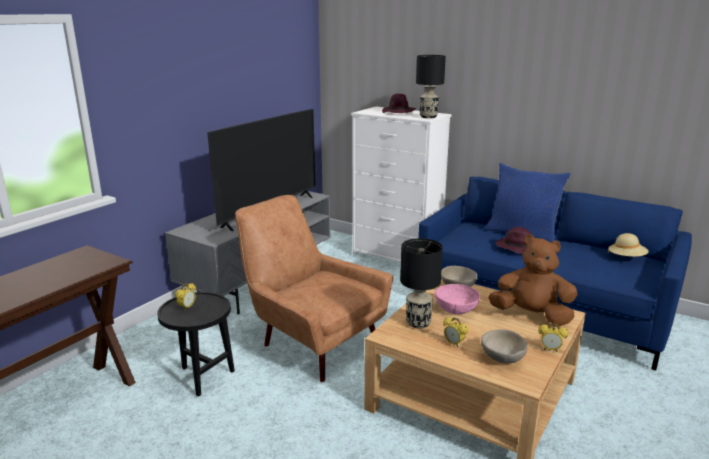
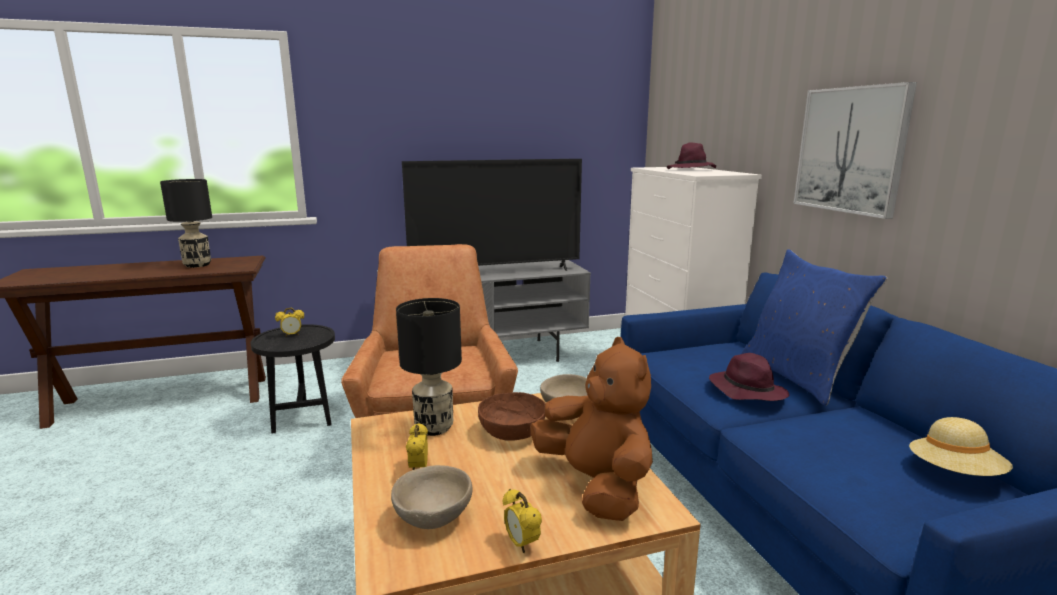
camera: 40 degrees right, 5 degrees down
black table lamp [416,55,446,118] -> black table lamp moved to [160,179,212,268]
pink bowl [435,284,480,314] -> brown bowl [478,392,545,441]
none -> picture [793,82,917,219]

